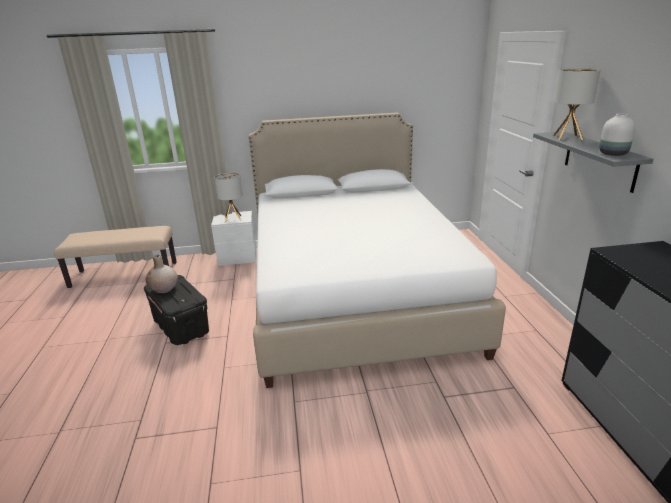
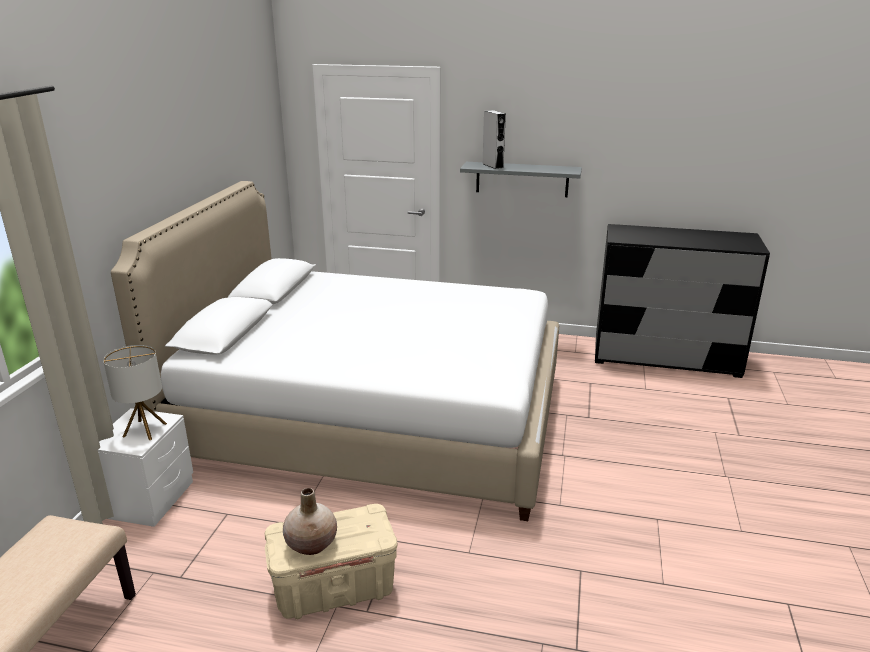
camera: 70 degrees left, 0 degrees up
black storage box [144,275,209,345] -> beige storage box [265,504,397,619]
table lamp [553,68,601,140] -> grey speaker [483,110,506,169]
white vase [599,113,635,156] -> none

